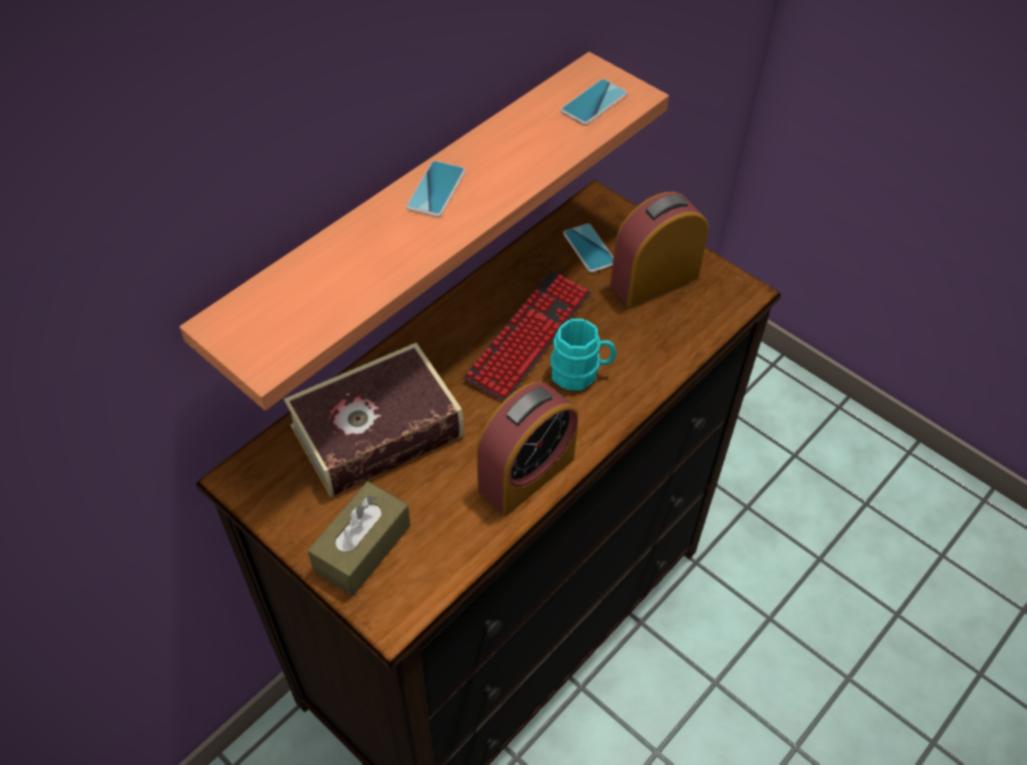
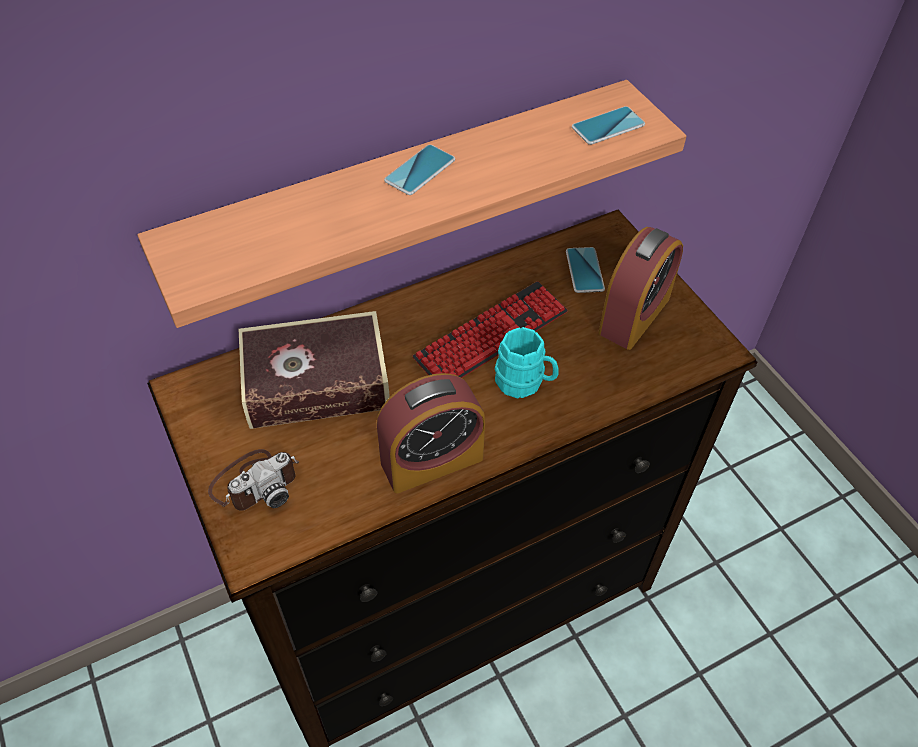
camera: 20 degrees right, 0 degrees up
brown tissue box [308,481,410,596] -> camera [208,449,299,511]
alarm clock [610,192,708,307] -> alarm clock turned 135 degrees clockwise [598,227,683,350]

